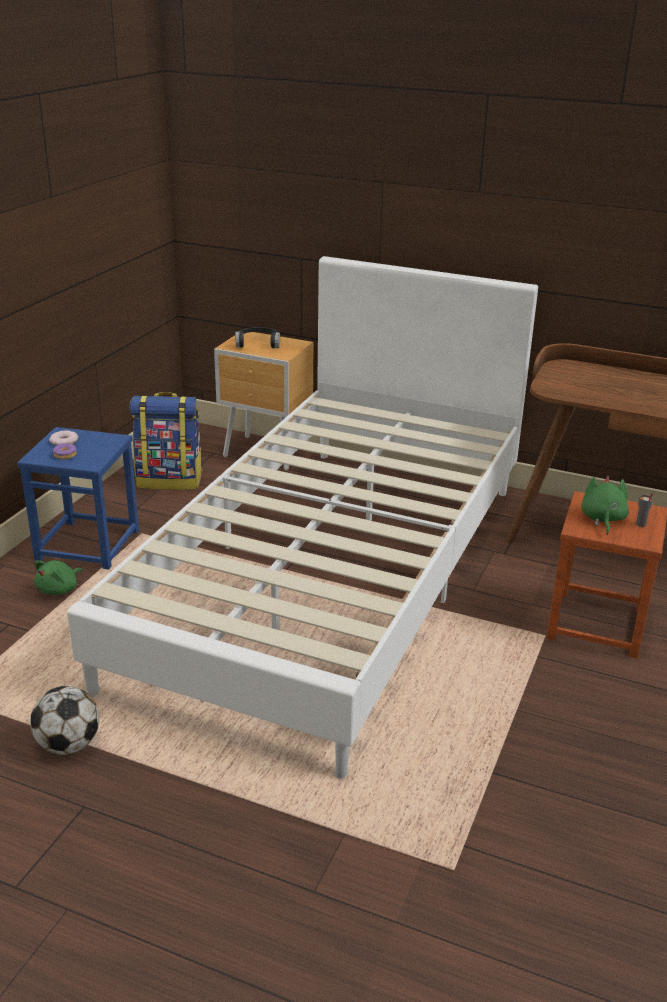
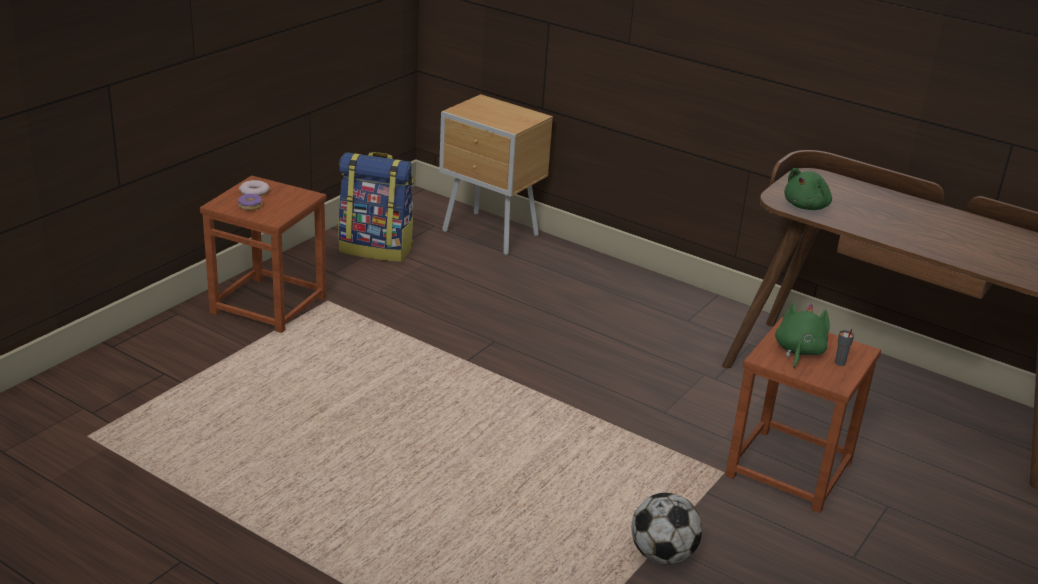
camera: 10 degrees right, 0 degrees up
blue stool [17,427,139,569] -> brown stool [200,175,326,333]
football [30,686,99,755] -> football moved to [632,493,702,565]
green plush toy [34,560,83,595] -> green plush toy moved to [784,168,832,210]
white bed [67,256,538,779] -> none
black headphones [235,327,280,348] -> none

